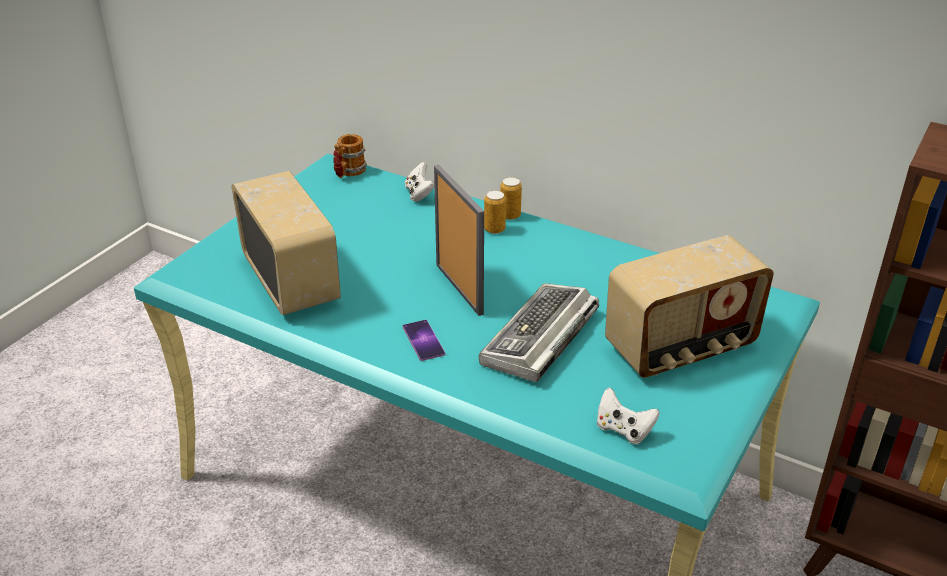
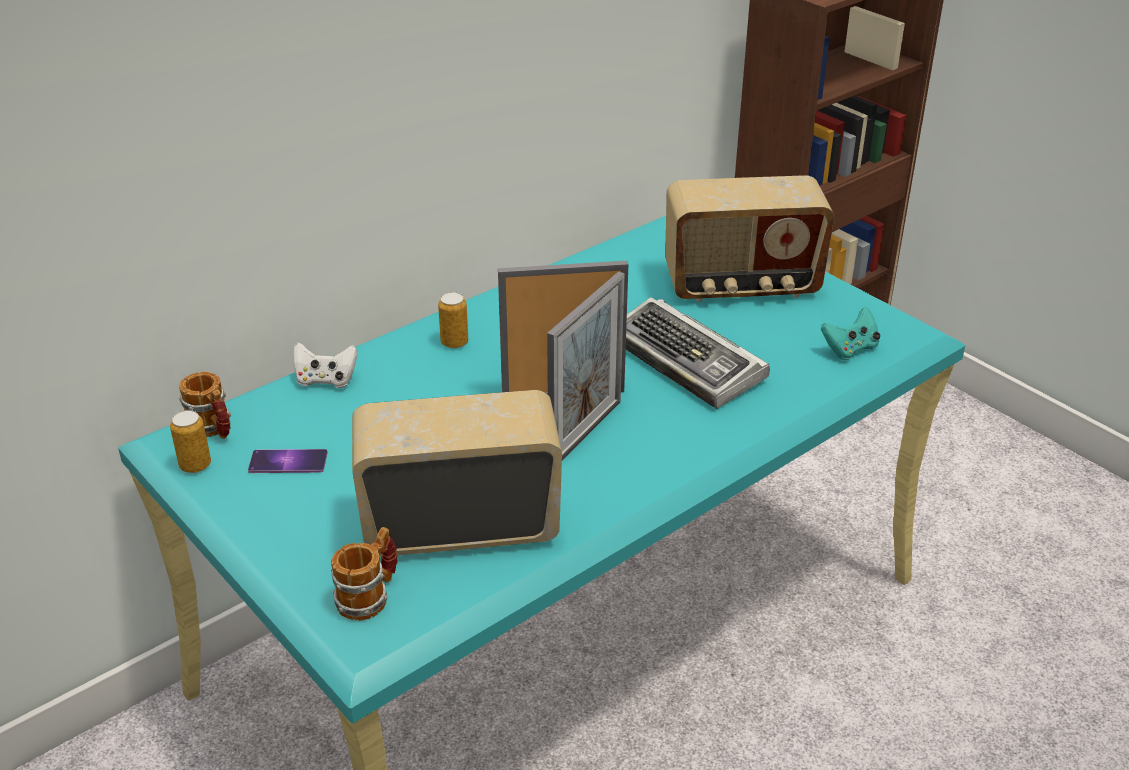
camera: 70 degrees left, 0 degrees up
phone [402,320,445,361] -> phone moved to [248,449,328,473]
can [500,177,522,220] -> can moved to [170,410,211,473]
white game controller [597,387,660,444] -> turquoise game controller [821,307,880,360]
radio [605,235,774,378] -> radio turned 90 degrees clockwise [665,175,834,302]
none -> mug [331,527,397,621]
none -> picture frame [547,271,625,460]

